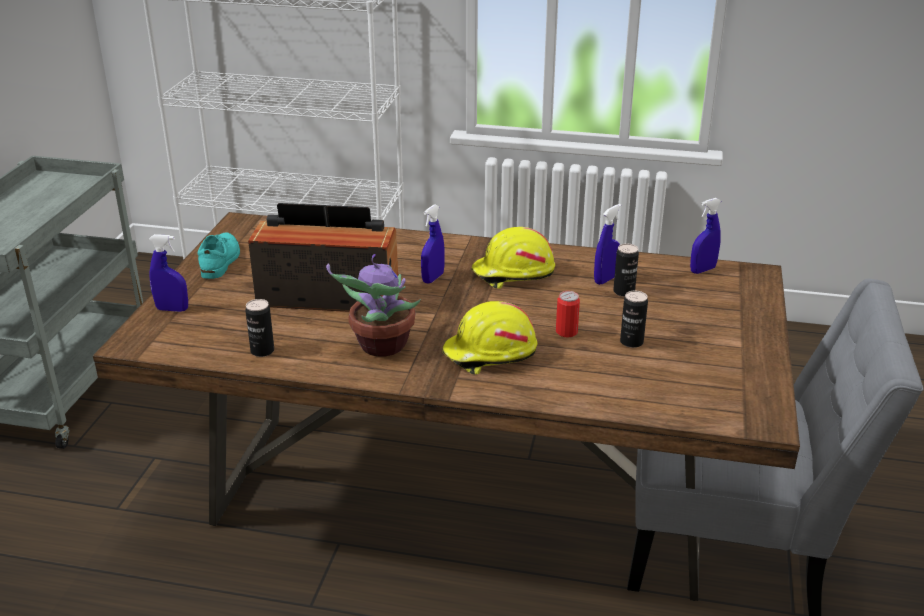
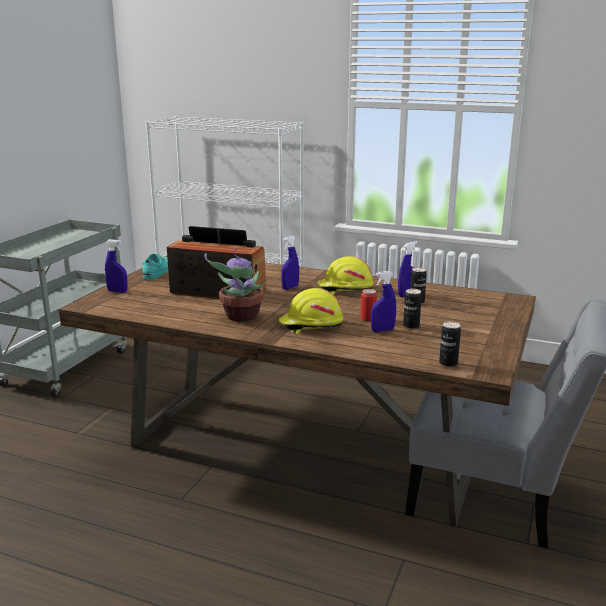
camera: 10 degrees right, 10 degrees down
can [245,299,274,357] -> can moved to [439,321,461,367]
blue spray bottle [690,198,721,274] -> blue spray bottle moved to [371,271,396,332]

